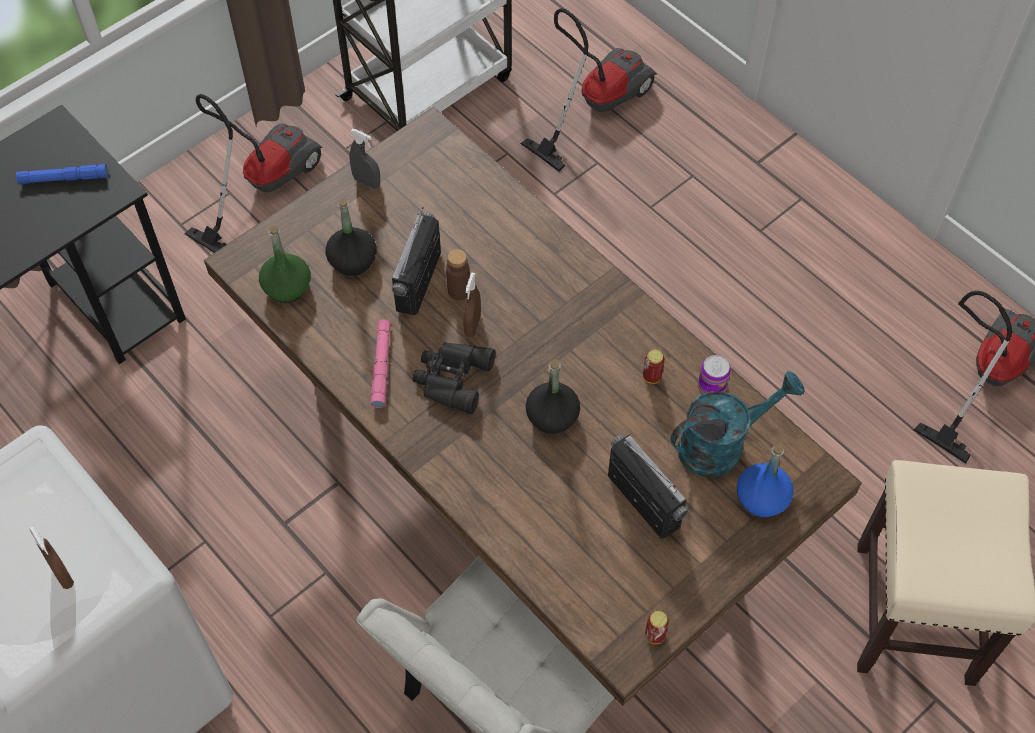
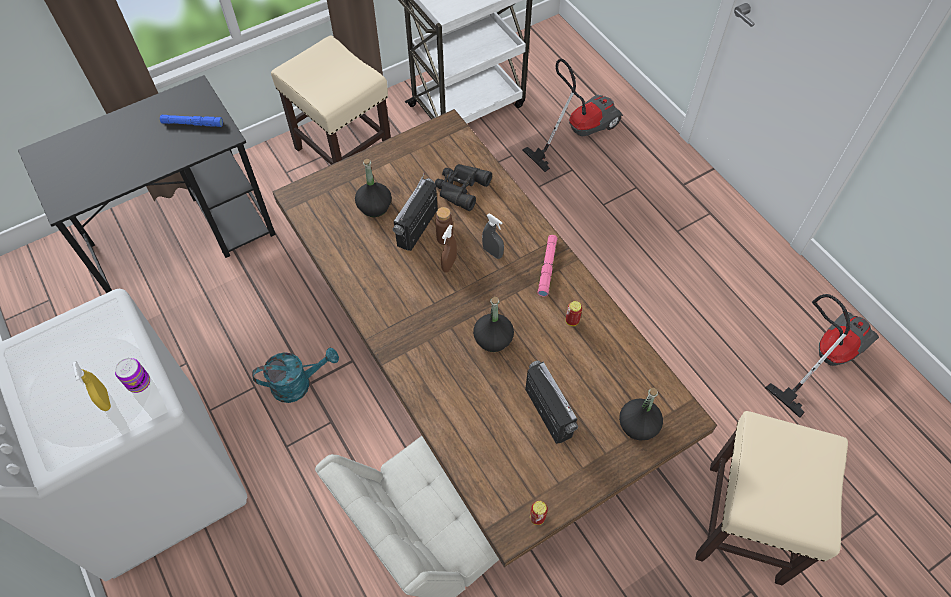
camera: 10 degrees right, 0 degrees up
brown spray bottle [29,526,74,589] -> yellow spray bottle [73,361,111,411]
vacuum cleaner [185,94,322,253] -> beige stool [271,36,391,165]
green bottle [259,225,311,303] -> none
grey spray bottle [349,129,380,189] -> grey spray bottle moved to [482,214,504,259]
pink flashlight [370,319,391,408] -> pink flashlight moved to [538,235,558,297]
black binoculars [413,342,495,414] -> black binoculars moved to [435,164,492,211]
turquoise watering can [670,371,805,477] -> turquoise watering can moved to [252,348,339,403]
can [698,355,731,394] -> can moved to [115,358,150,393]
blue bottle [737,444,794,517] -> black bottle [619,388,663,440]

